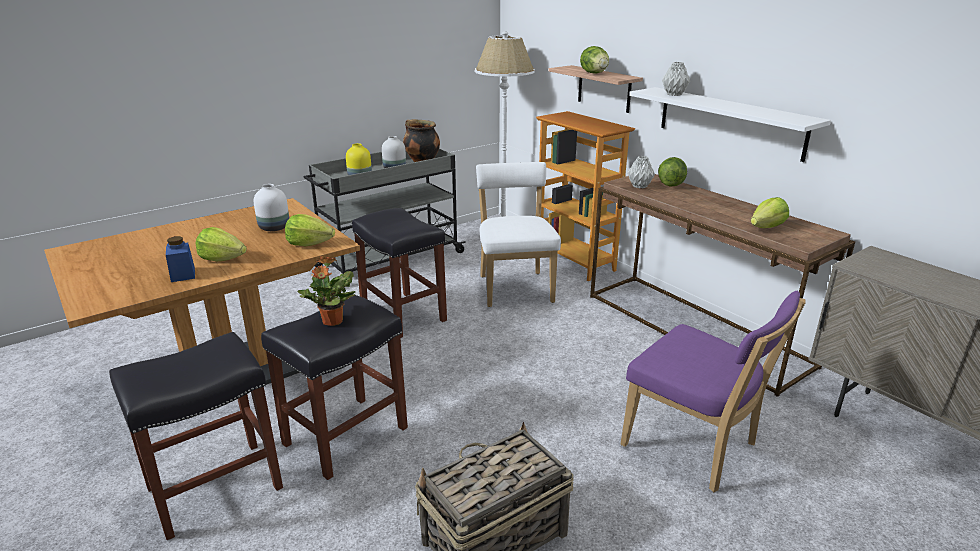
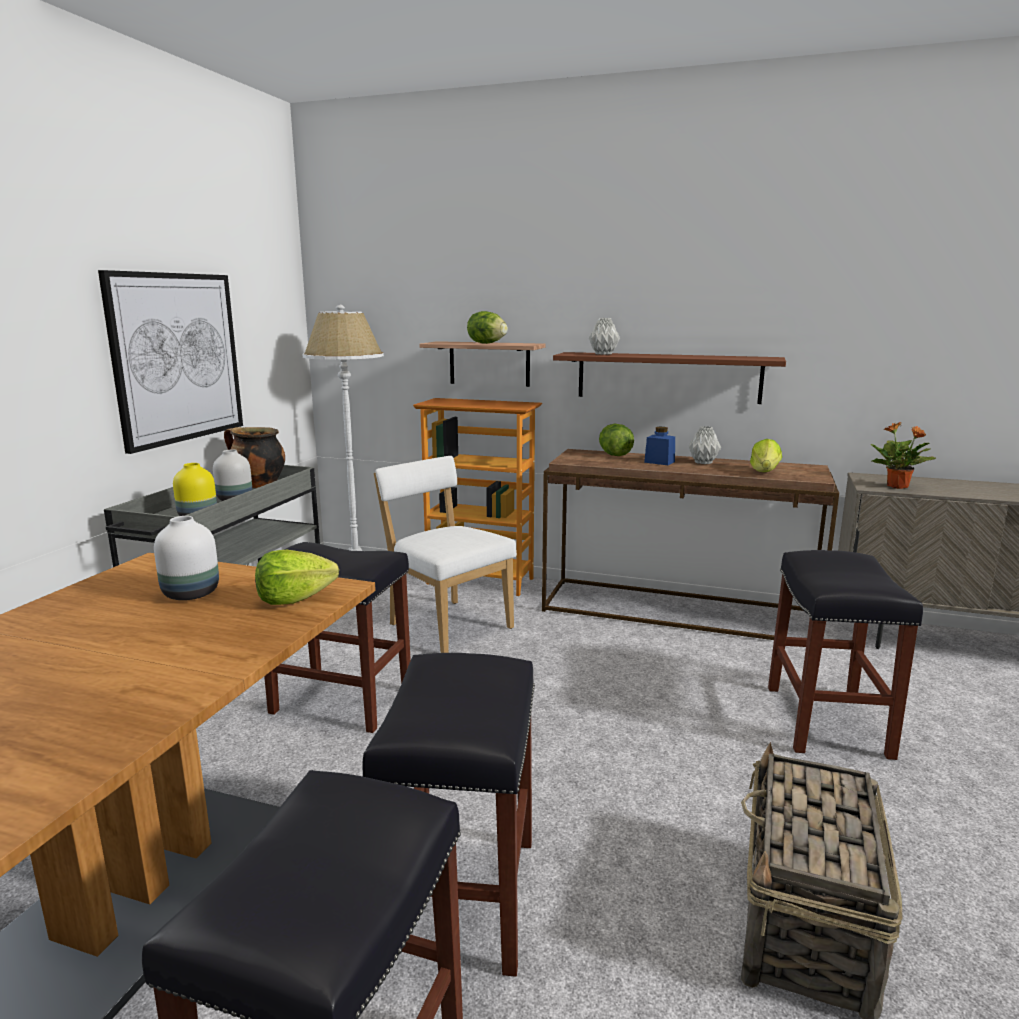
camera: 35 degrees left, 10 degrees down
blue jar [166,236,195,282] -> blue jar moved to [644,427,675,465]
lettuce [196,227,247,261] -> none
potted plant [297,256,355,326] -> potted plant moved to [871,422,936,489]
purple chair [621,291,806,492] -> black stool [768,550,923,760]
grey vase [628,156,655,188] -> grey vase moved to [688,426,721,464]
white shelf [629,87,831,162] -> brown shelf [553,352,786,404]
none -> picture [98,270,243,454]

